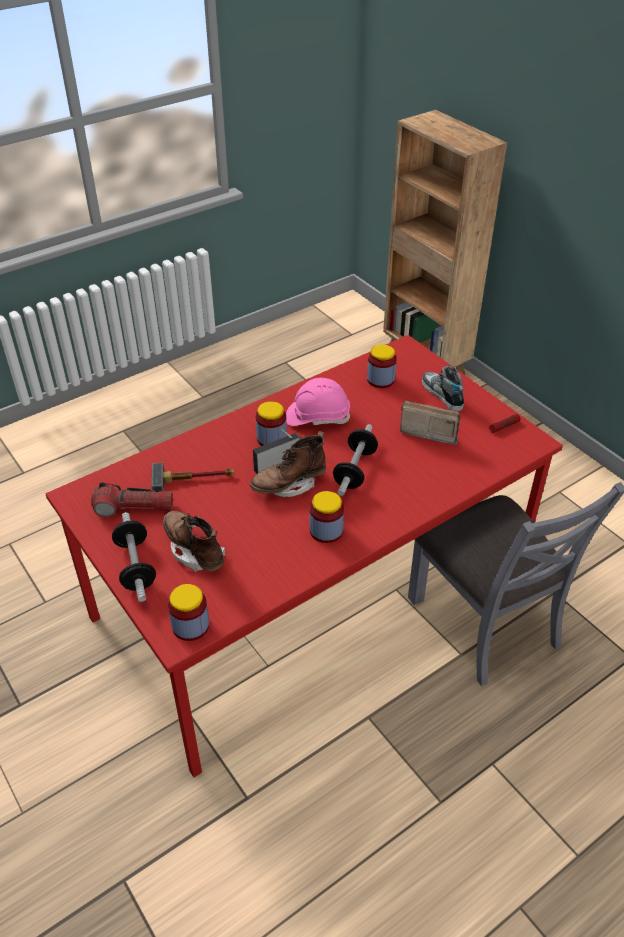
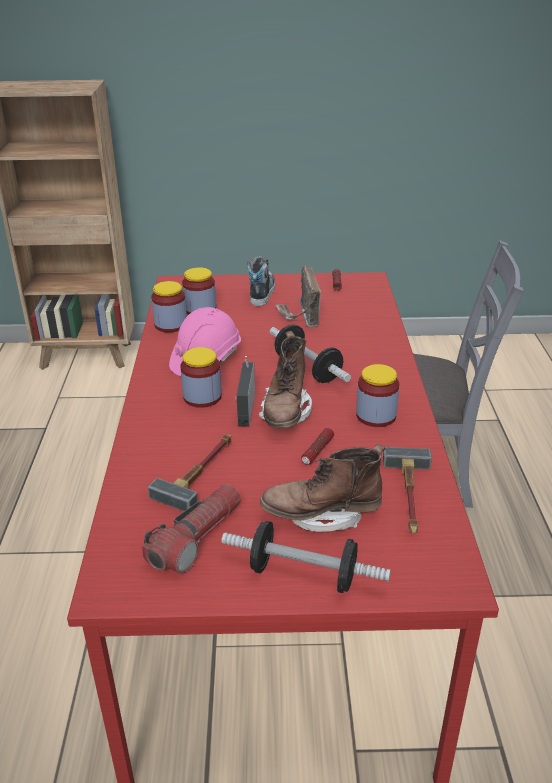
camera: 55 degrees left, 10 degrees down
jar [168,584,209,641] -> jar moved to [151,281,187,333]
radio [400,401,460,445] -> radio turned 60 degrees counterclockwise [276,265,321,327]
shoe [422,366,464,412] -> shoe turned 90 degrees clockwise [247,256,275,306]
none -> flashlight [301,428,334,465]
none -> hammer [383,447,432,533]

